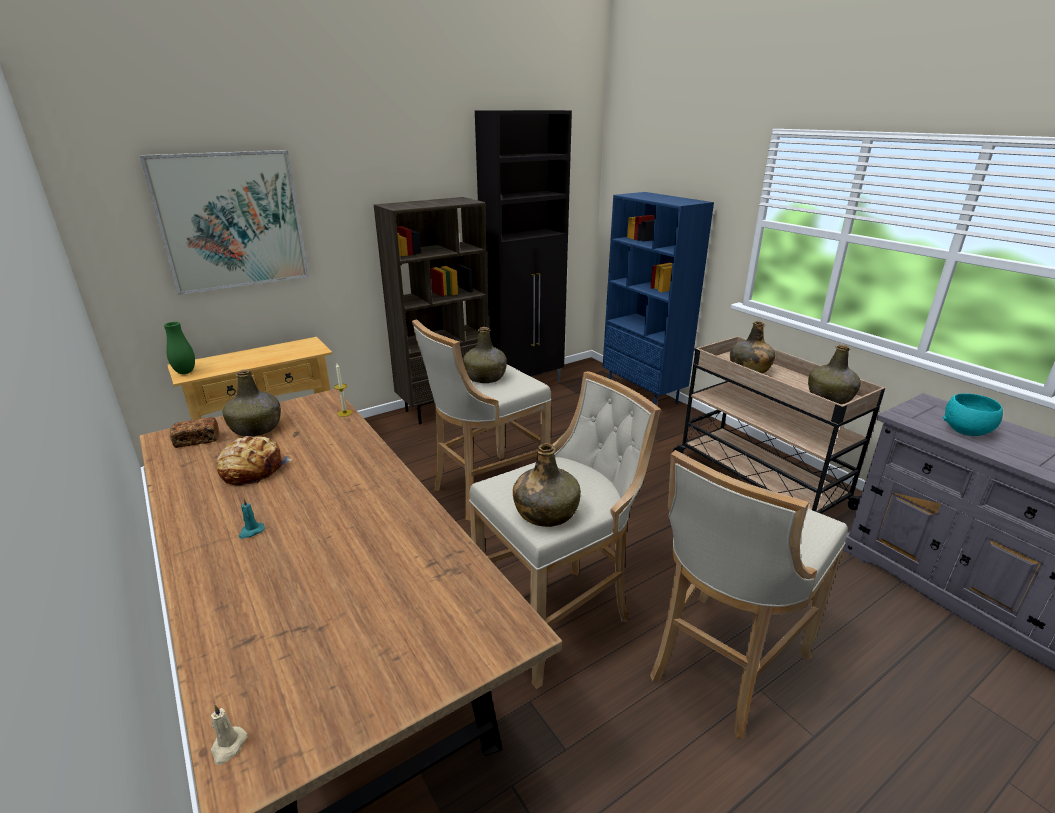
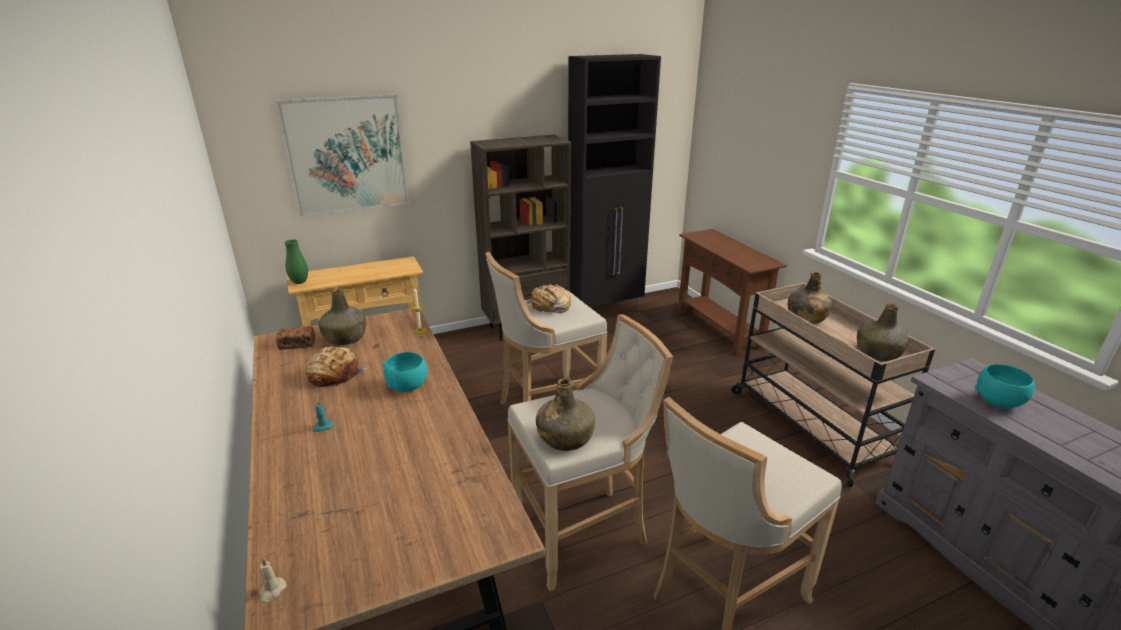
camera: 10 degrees right, 0 degrees up
green bottle [463,327,507,383] -> bread [526,284,571,313]
blue bookcase [603,192,714,405] -> brown console table [678,229,787,356]
none -> turquoise bowl [383,352,427,392]

